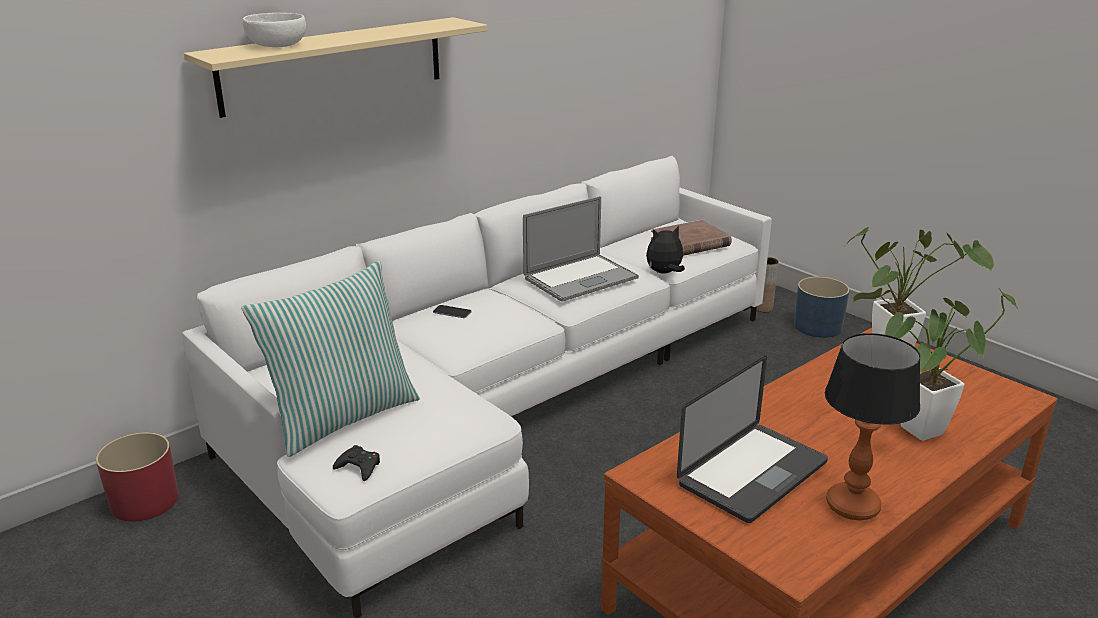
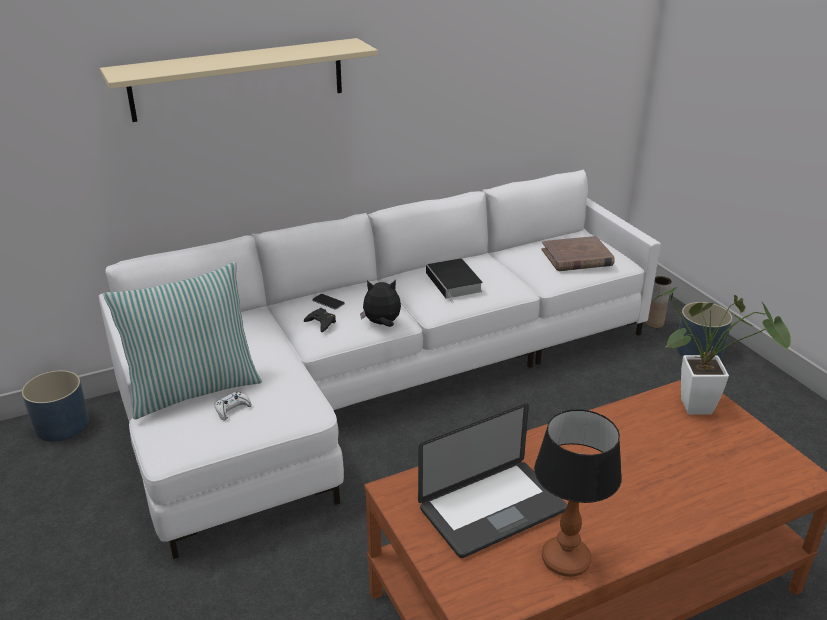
camera: 15 degrees right, 5 degrees up
red planter [96,432,179,522] -> blue planter [22,370,89,442]
white bowl [243,13,306,47] -> none
black game controller [333,445,380,481] -> black game controller moved to [304,308,336,332]
laptop [523,196,639,302] -> book [426,258,483,303]
plush toy [646,226,685,274] -> plush toy moved to [360,280,401,327]
potted plant [853,288,1019,441] -> none
none -> white game controller [215,392,252,421]

